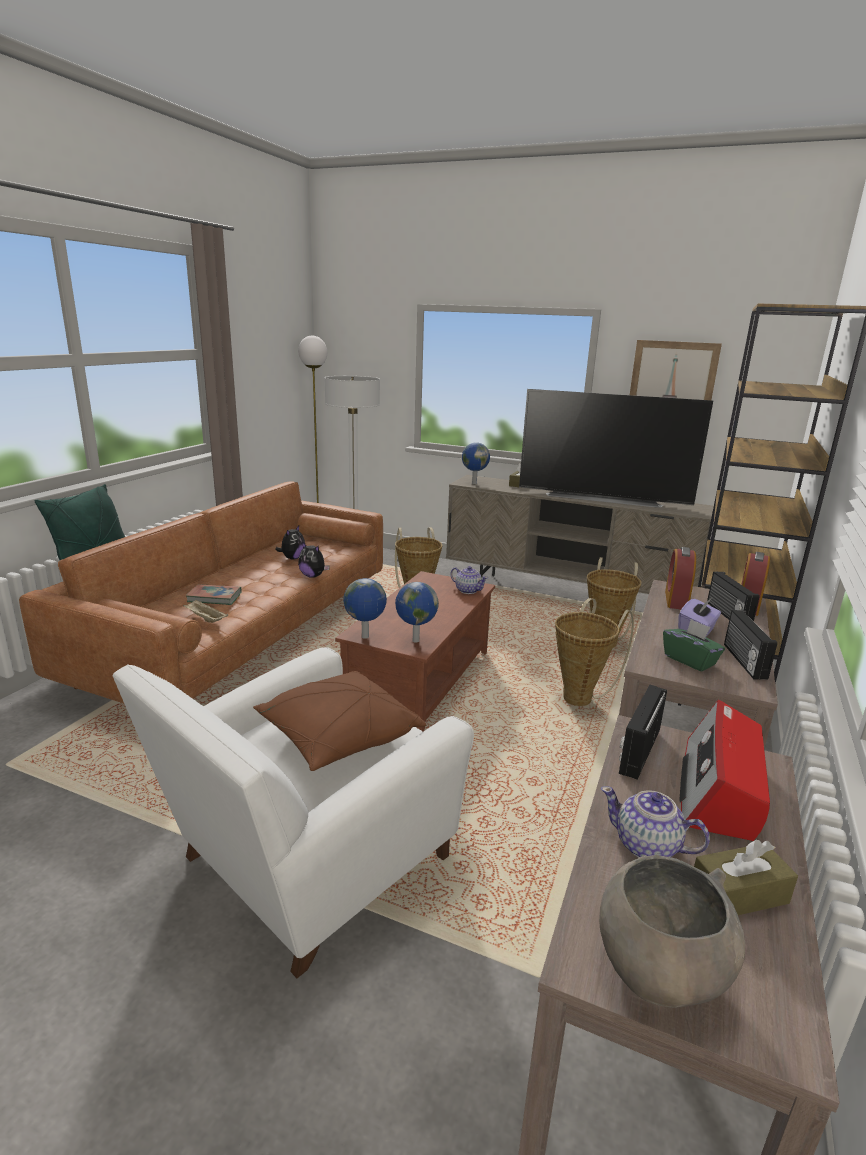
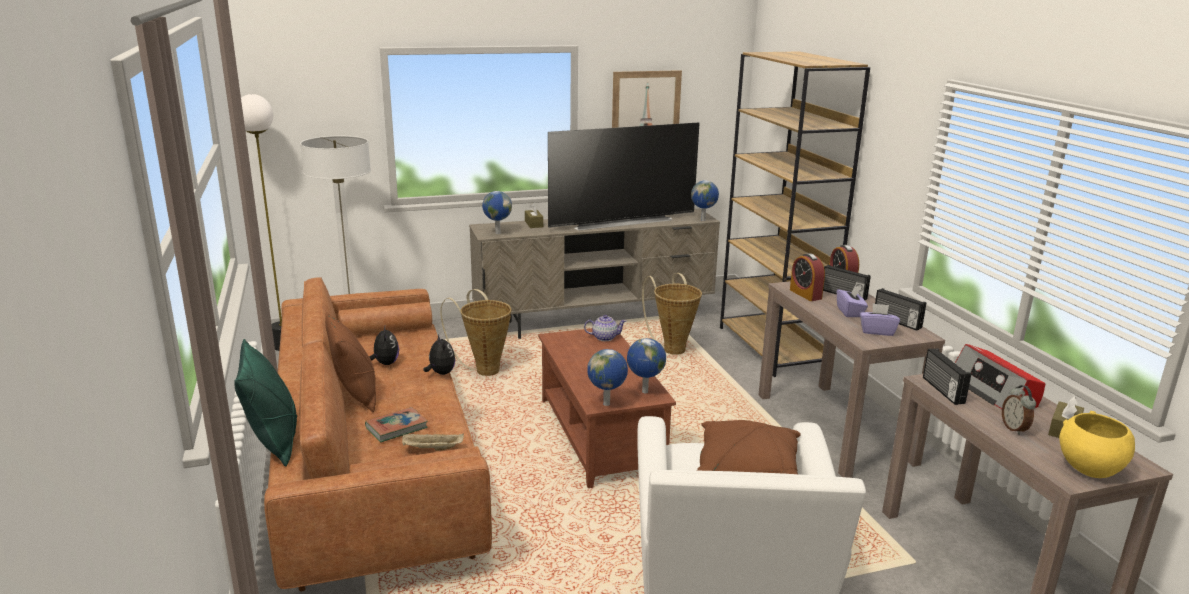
camera: 40 degrees left, 0 degrees up
plush toy [298,542,330,578] -> plush toy turned 105 degrees counterclockwise [423,334,455,375]
basket [555,598,634,706] -> none
grey bowl [599,855,745,1008] -> yellow bowl [1059,411,1135,478]
teapot [601,786,710,857] -> alarm clock [1002,385,1036,435]
green tissue box [663,619,725,672] -> purple tissue box [860,303,900,336]
none -> brown pillow [325,312,376,412]
none -> globe [691,180,719,221]

